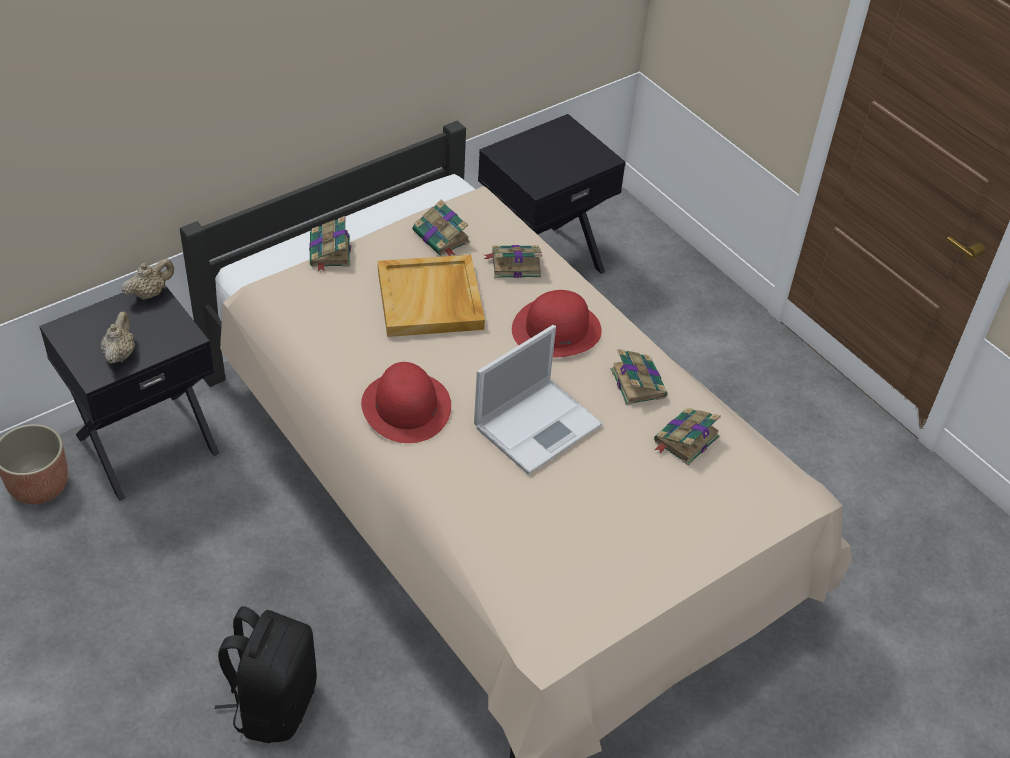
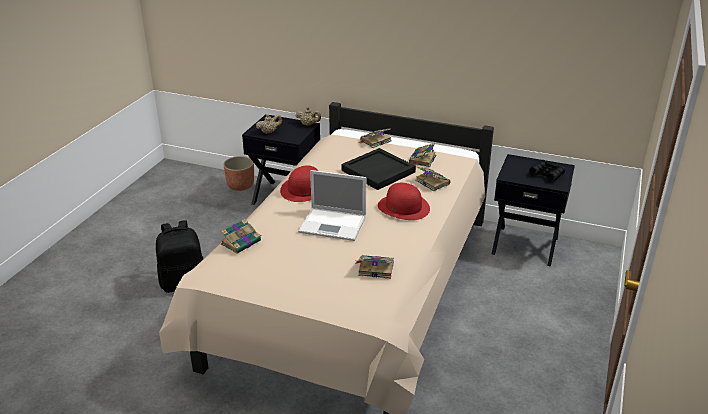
camera: 60 degrees right, 15 degrees down
beige tray [378,255,485,337] -> black tray [341,148,416,190]
book [611,349,667,405] -> book moved to [221,219,262,254]
none -> black binoculars [529,160,565,182]

